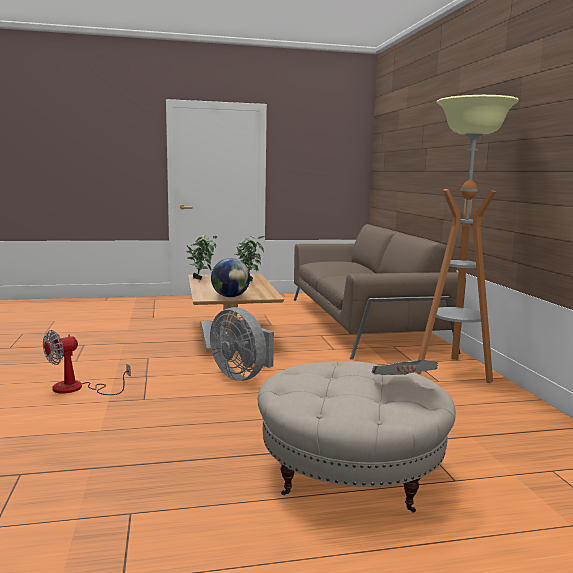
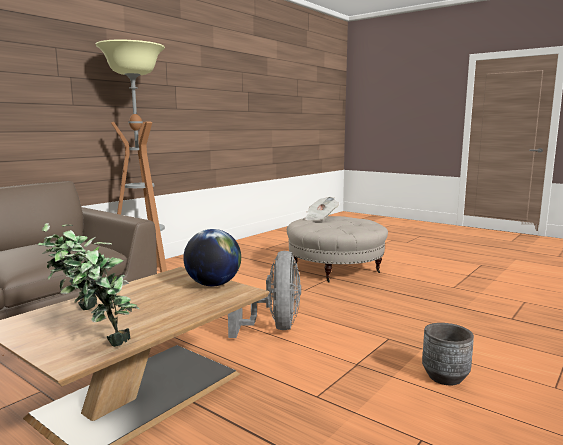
camera: 130 degrees left, 0 degrees up
fan [43,330,131,395] -> grey planter [422,323,474,385]

